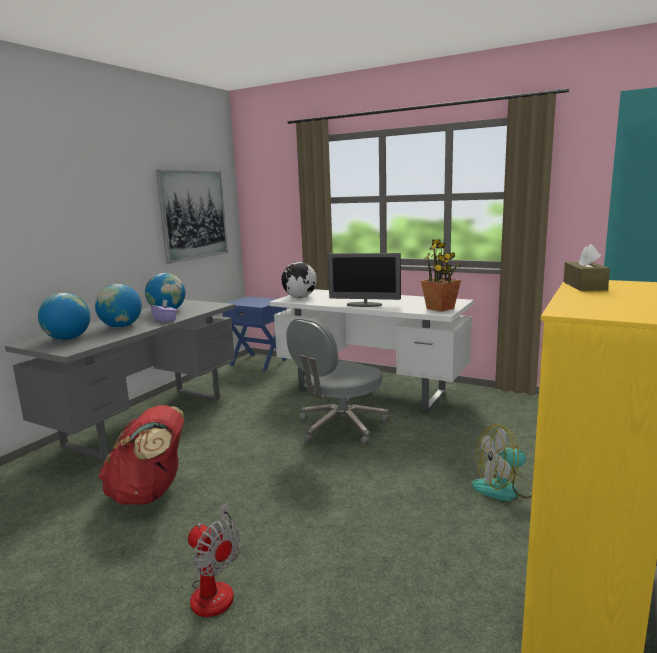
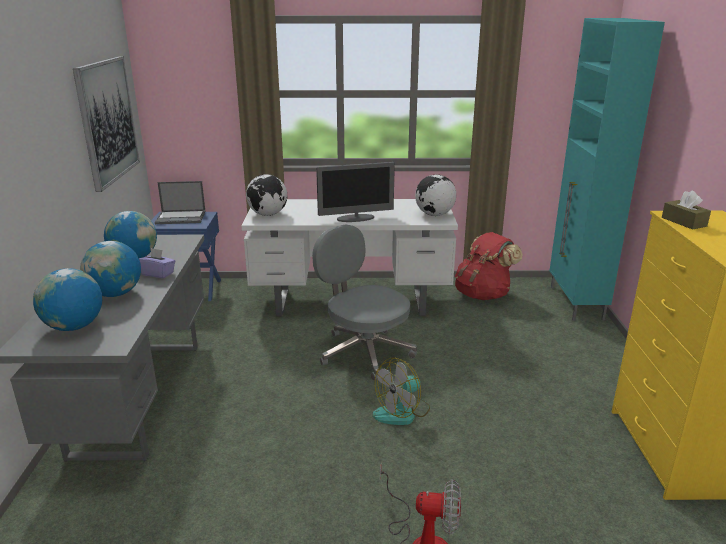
camera: 30 degrees left, 10 degrees up
red backpack [98,405,184,505] -> red backpack moved to [455,232,523,300]
grey office chair [286,318,390,446] -> grey office chair turned 120 degrees clockwise [312,224,417,380]
potted plant [421,240,461,312] -> globe [415,175,456,216]
fan [472,424,533,501] -> fan moved to [373,358,430,425]
none -> laptop [155,181,205,224]

